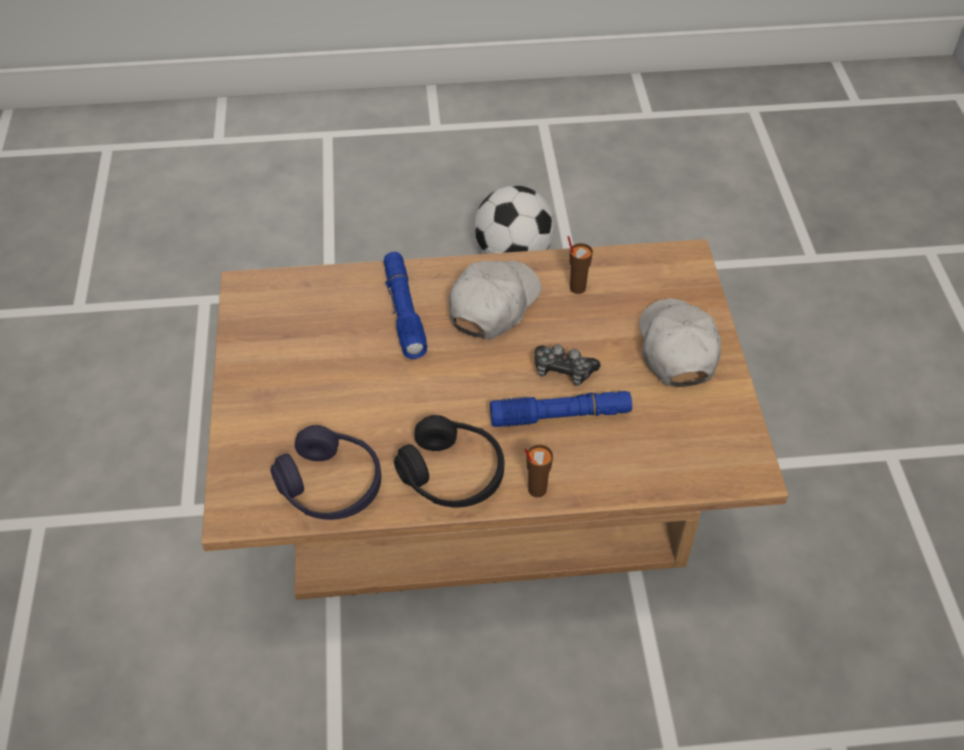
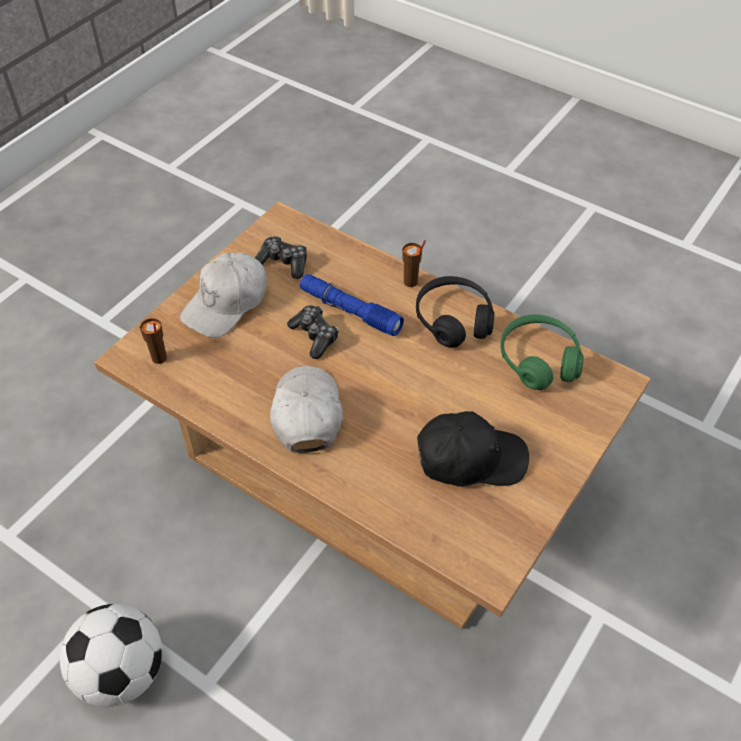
camera: 140 degrees left, 0 degrees up
purple headphones [270,425,381,520] -> green headphones [501,314,584,390]
blue flashlight [384,252,427,359] -> none
white cap [449,261,541,339] -> white cap turned 105 degrees clockwise [270,366,344,453]
brown cup [568,236,593,294] -> brown cup moved to [140,318,167,364]
none -> game controller [255,236,307,279]
none -> black cap [417,411,529,487]

